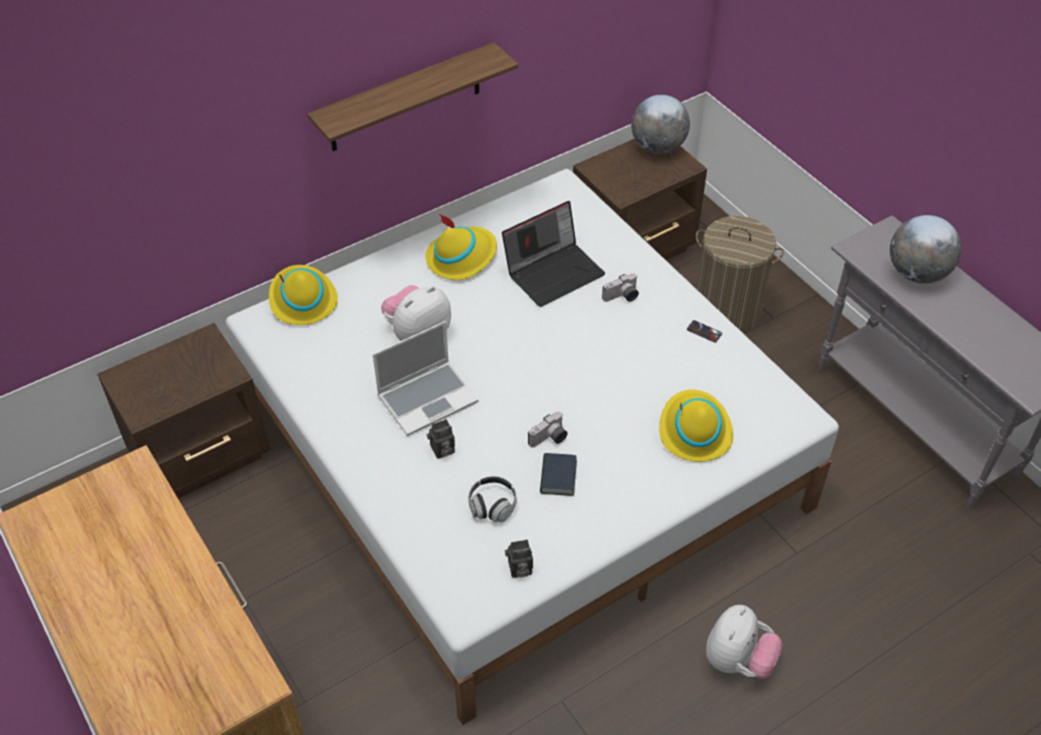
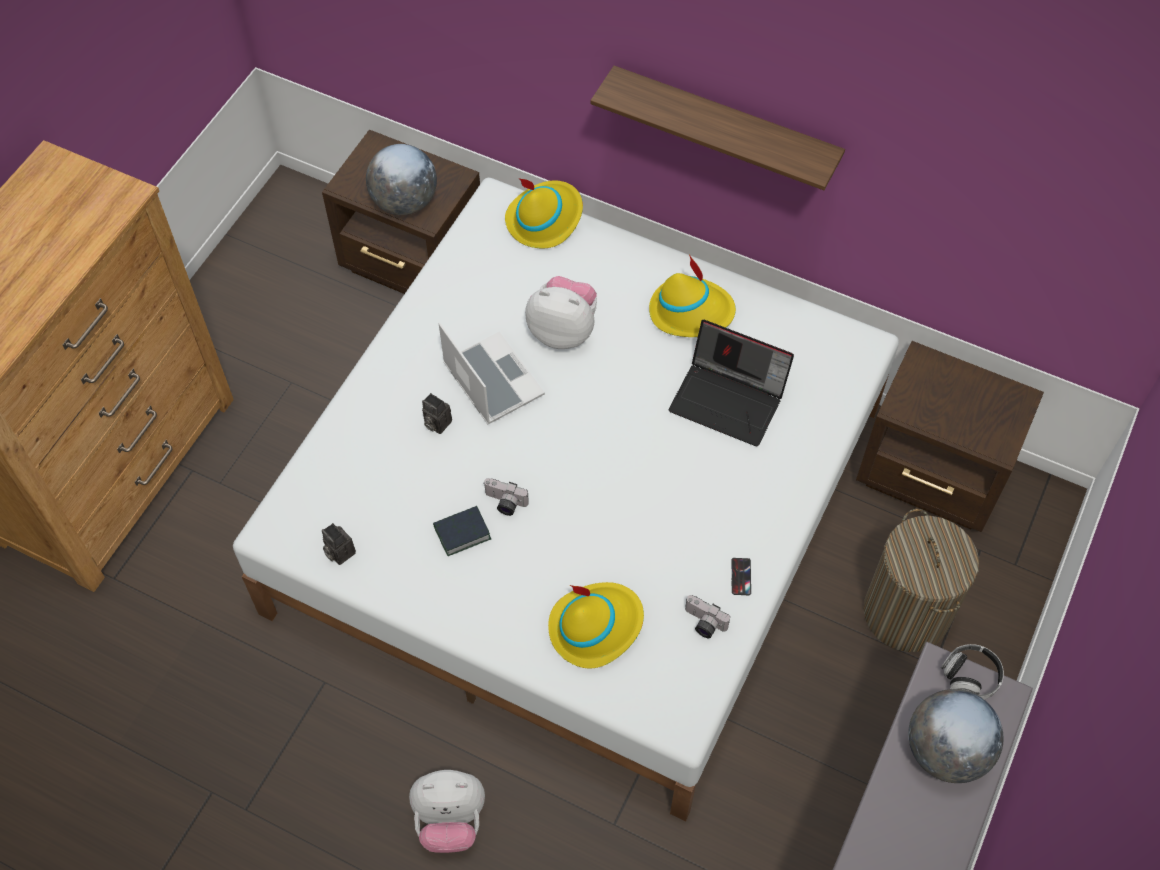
camera: 60 degrees right, 10 degrees up
laptop [373,321,479,436] -> laptop turned 150 degrees counterclockwise [439,323,545,424]
headphones [468,476,517,523] -> headphones moved to [941,644,1004,699]
camera [602,273,639,302] -> camera moved to [685,595,730,638]
globe [631,95,690,154] -> globe moved to [366,144,437,215]

